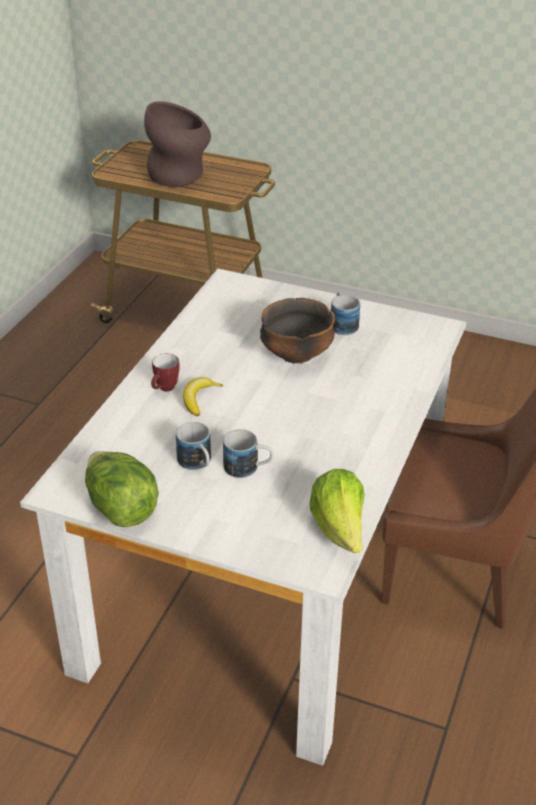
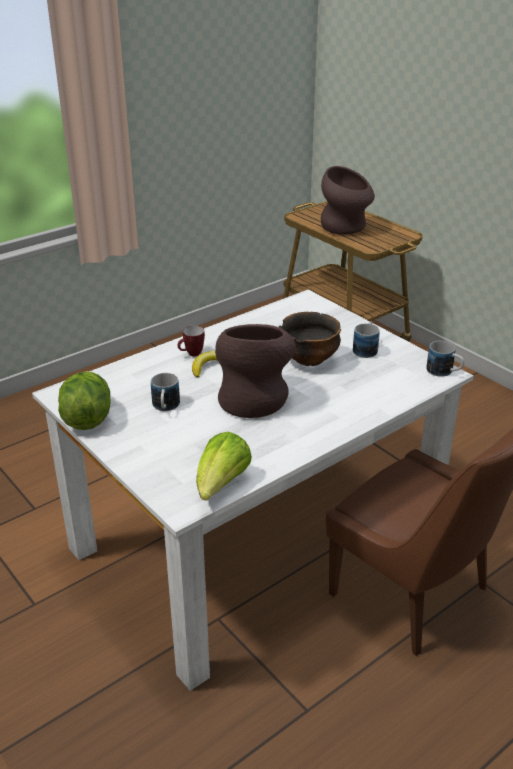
camera: 30 degrees right, 5 degrees down
mug [223,429,273,478] -> mug moved to [426,341,464,377]
none -> brown vase [215,324,296,418]

